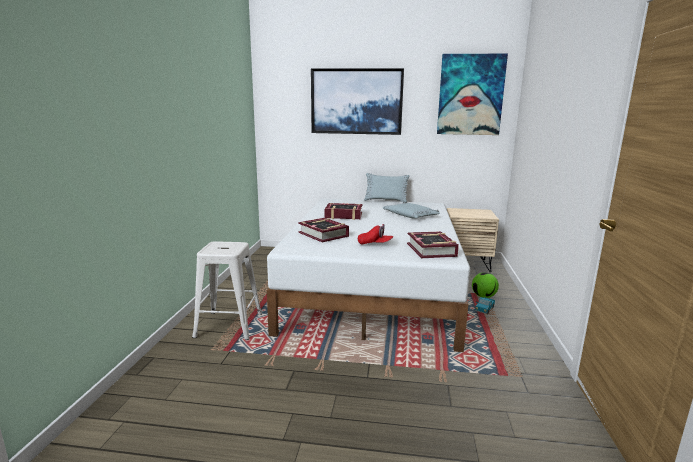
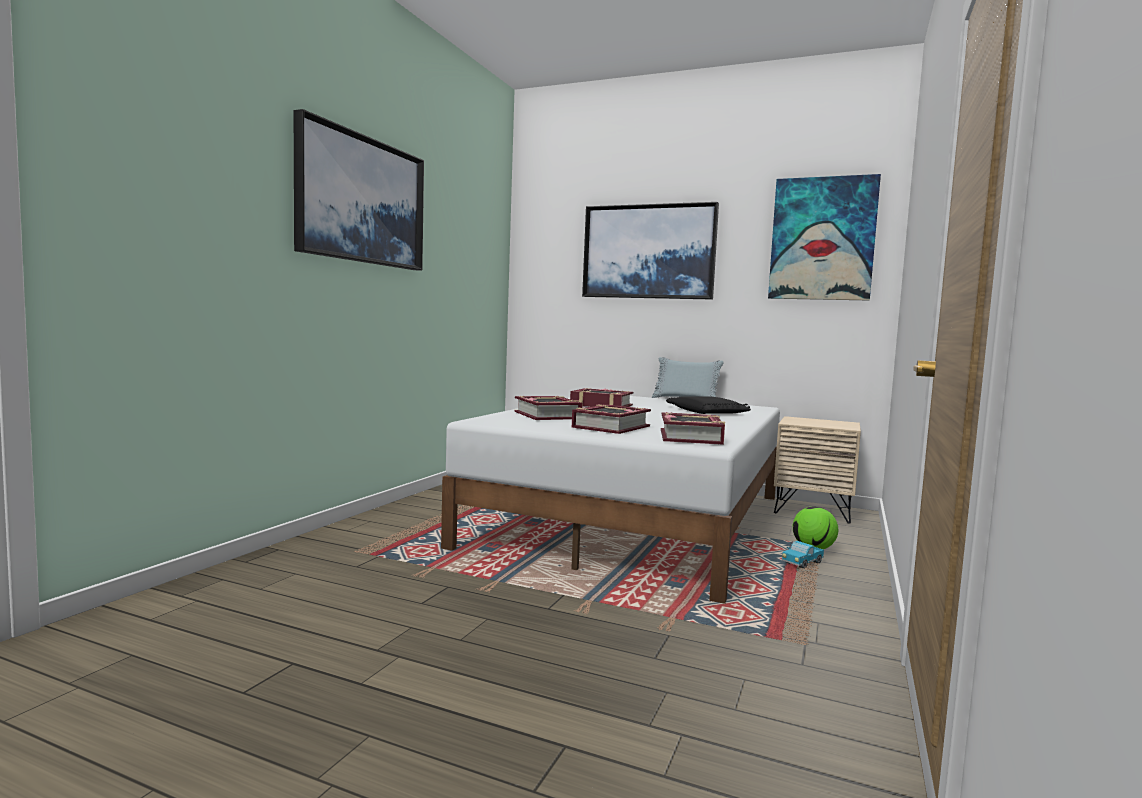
camera: 15 degrees right, 10 degrees down
white stool [192,241,262,340] -> none
red cap [358,224,393,245] -> book [572,404,651,434]
blue pillow [383,203,440,219] -> black pillow [666,396,751,414]
none -> picture [294,109,424,270]

